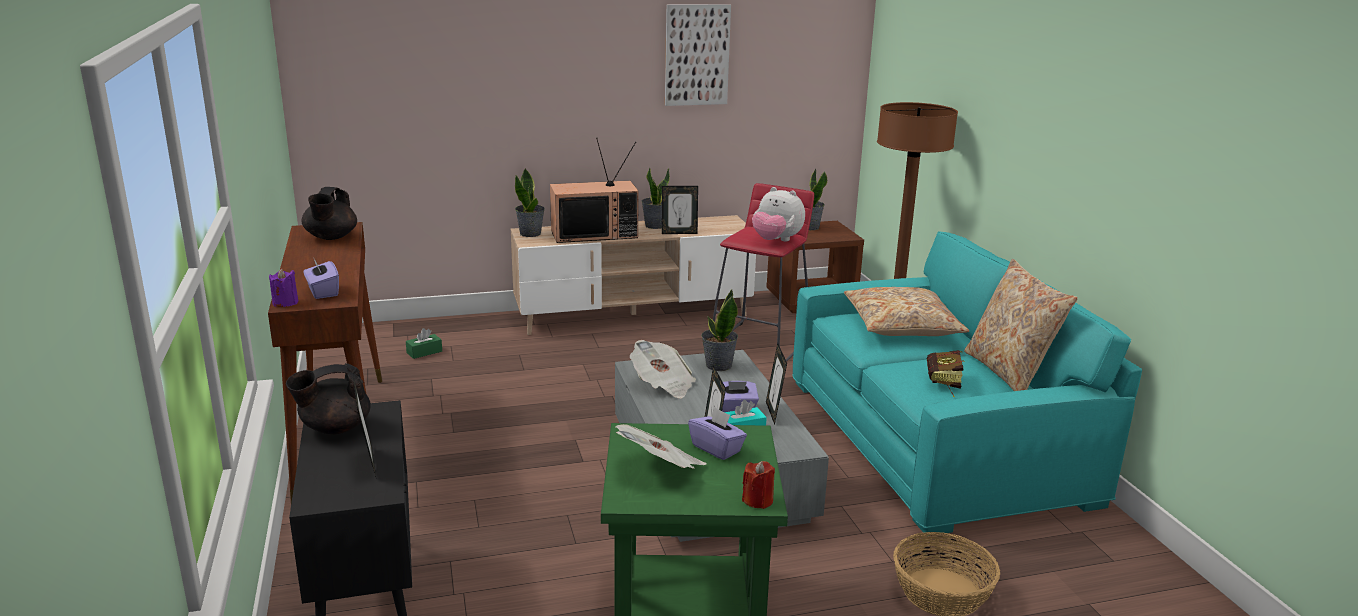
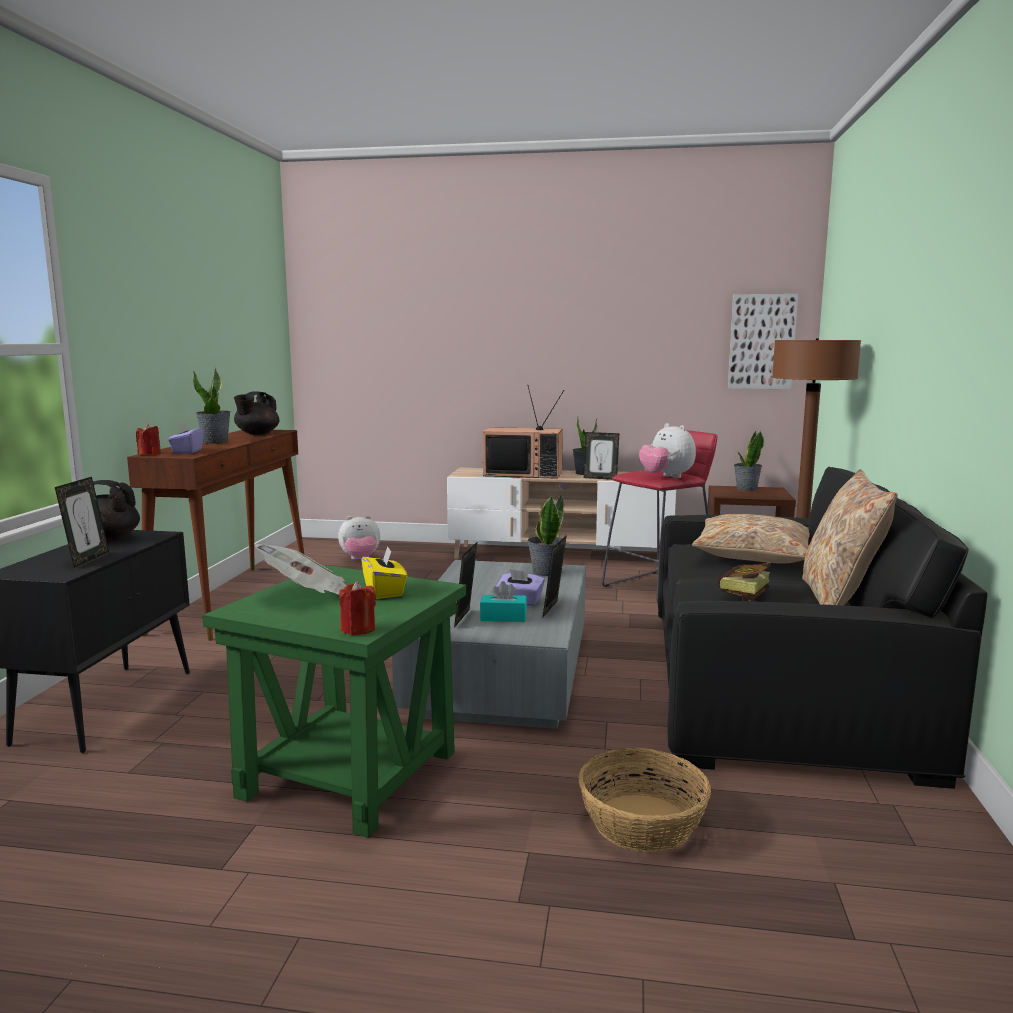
camera: 25 degrees right, 10 degrees down
purple candle [269,269,299,307] -> red candle [136,424,161,455]
green tissue box [406,328,442,359] -> plush toy [338,515,380,560]
potted plant [515,168,545,237] -> potted plant moved to [193,368,230,444]
newspaper [630,340,696,398] -> none
picture [665,4,731,106] -> picture moved to [728,294,798,389]
purple tissue box [688,407,747,460] -> yellow tissue box [361,546,408,599]
turquoise sofa [792,231,1142,535] -> black sofa [658,467,988,789]

